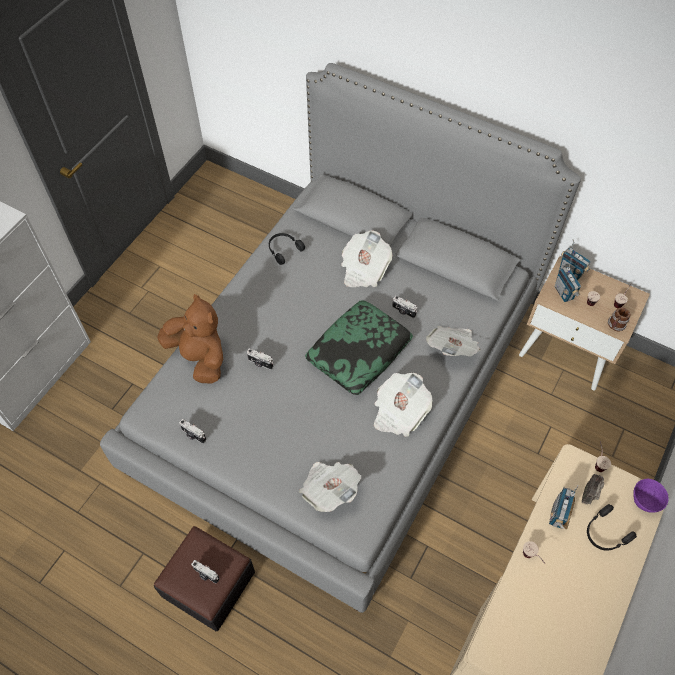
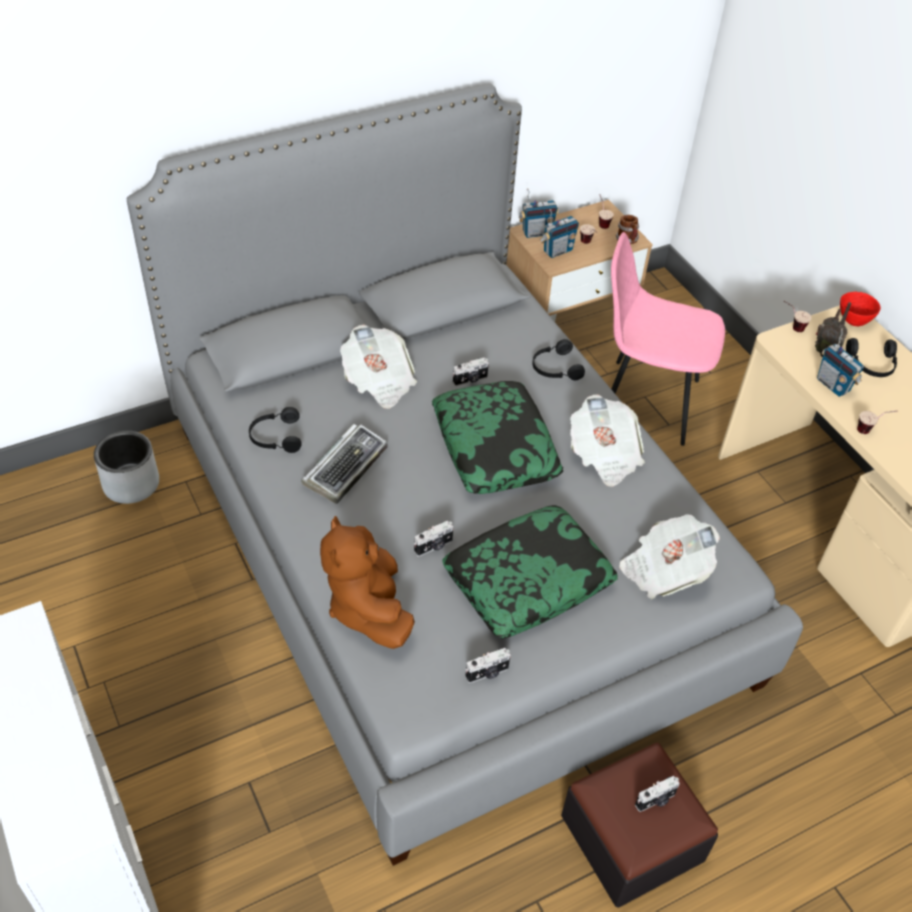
camera: 60 degrees left, 10 degrees down
brown plush toy [157,294,223,384] -> brown plush toy turned 90 degrees counterclockwise [320,516,415,649]
newspaper [426,326,480,357] -> black headphones [532,339,585,380]
radio [555,258,581,302] -> radio turned 45 degrees counterclockwise [540,209,579,258]
purple bowl [633,479,669,513] -> red bowl [840,292,881,326]
none -> grey planter [94,431,159,504]
none -> keyboard [301,424,388,504]
none -> pillow [442,505,617,638]
none -> pink chair [611,232,725,446]

